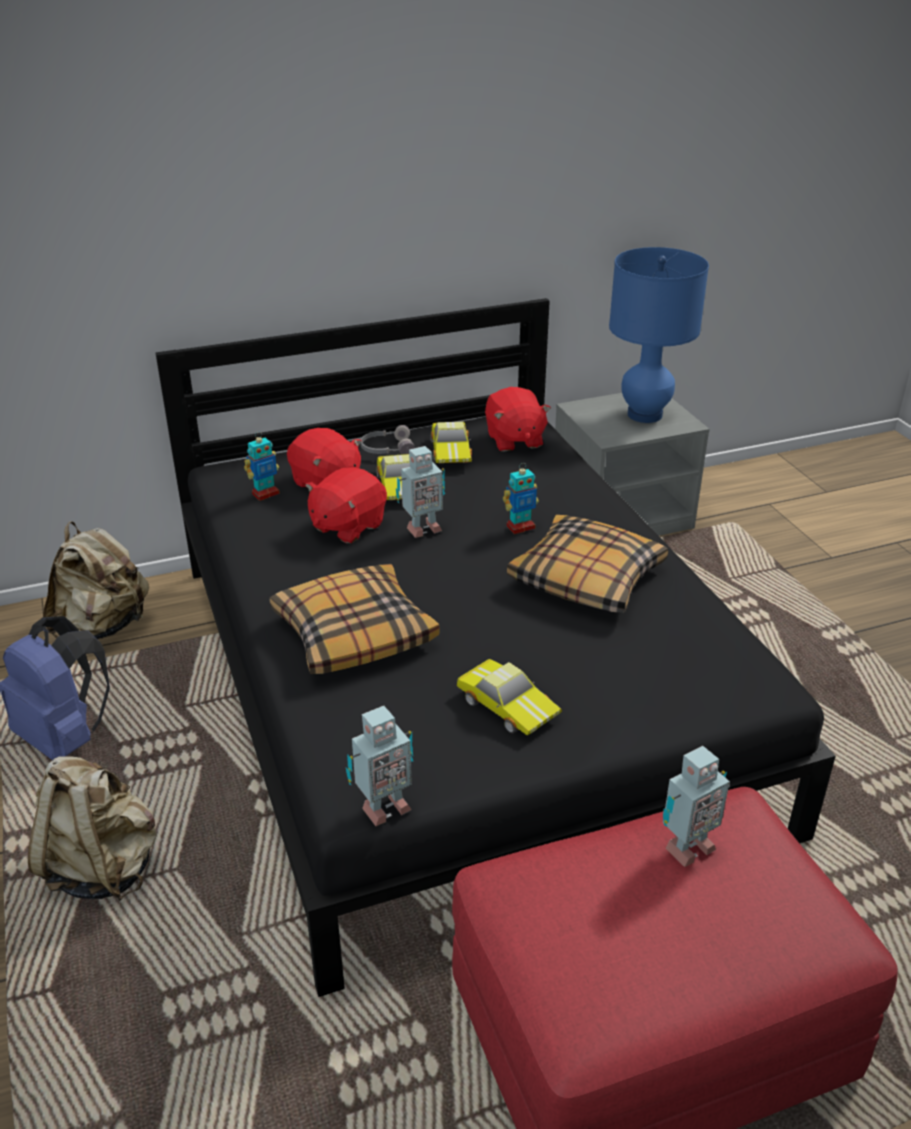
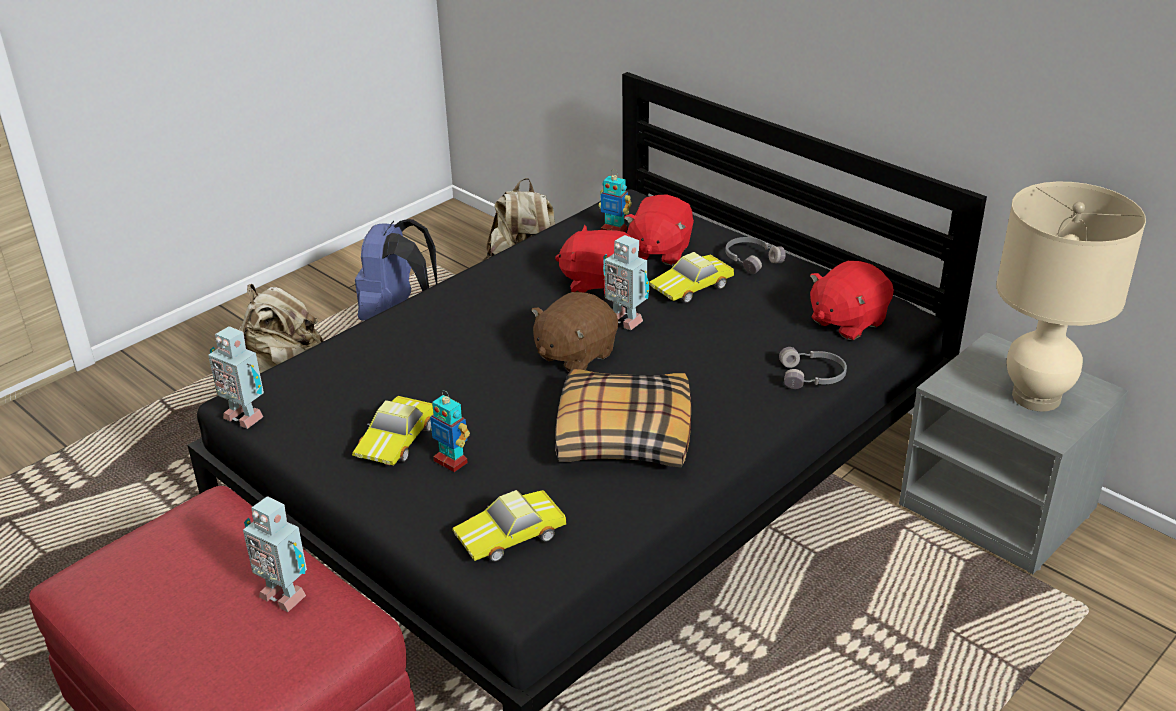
camera: 65 degrees right, 0 degrees up
pillow [270,564,440,674] -> none
toy car [431,422,472,463] -> toy car moved to [452,490,566,562]
toy robot [503,463,539,534] -> toy robot moved to [430,390,470,472]
blue table lamp [609,247,709,423] -> beige table lamp [996,182,1146,412]
none -> brown plush toy [531,292,618,372]
none -> grey headphones [779,347,847,389]

